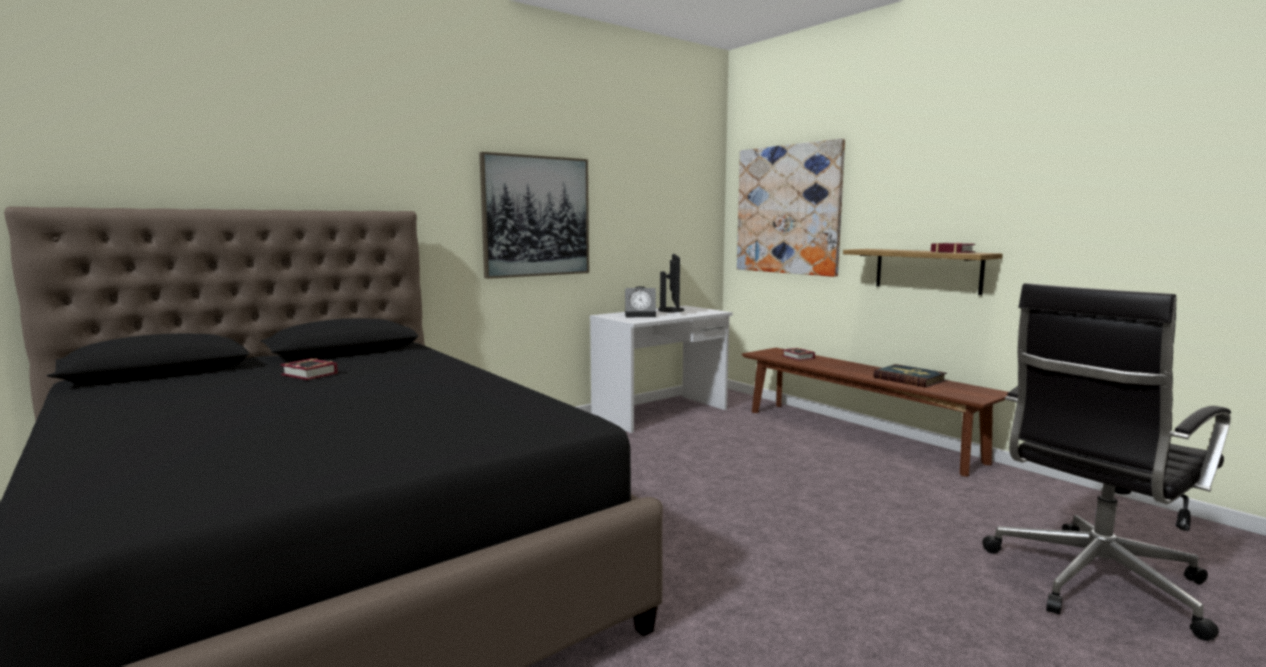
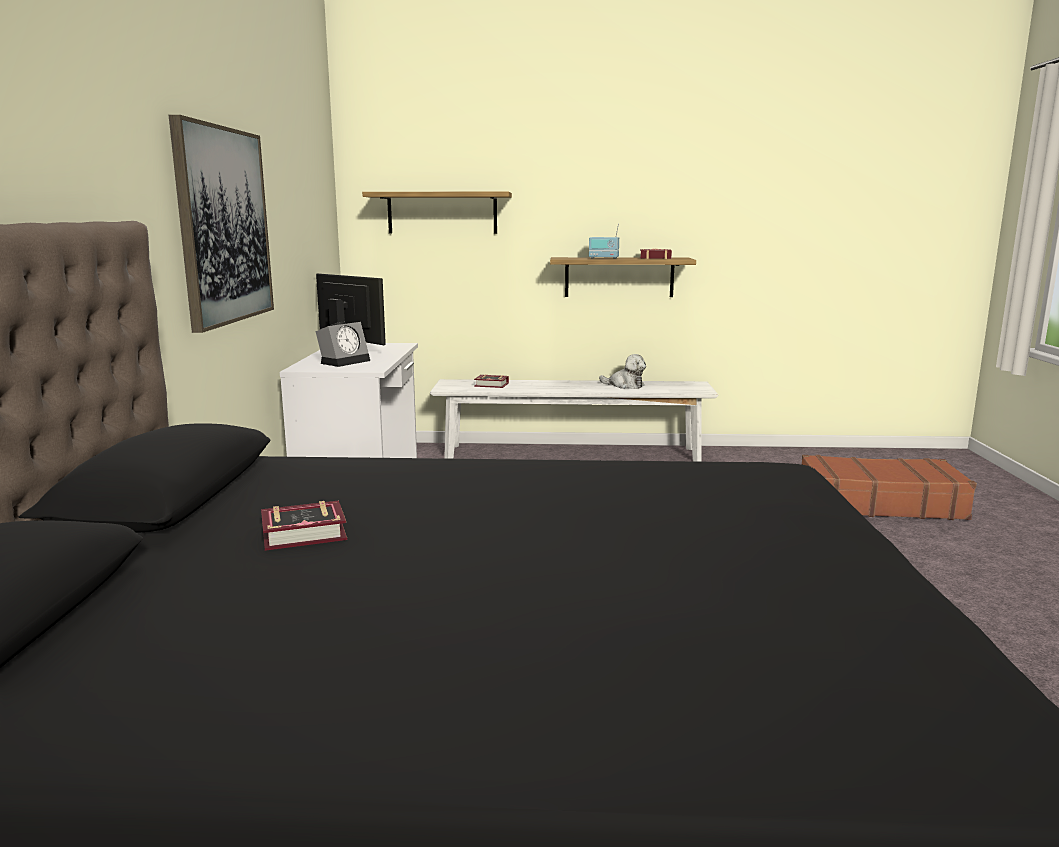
camera: 50 degrees left, 5 degrees up
picture [737,138,845,277] -> shelf [362,192,512,234]
brown bench [742,348,1009,477] -> white bench [430,379,718,462]
book [873,364,947,388] -> plush toy [599,354,646,389]
black office chair [982,283,1231,641] -> brown suitcase [802,455,977,520]
none -> radio [589,224,619,259]

